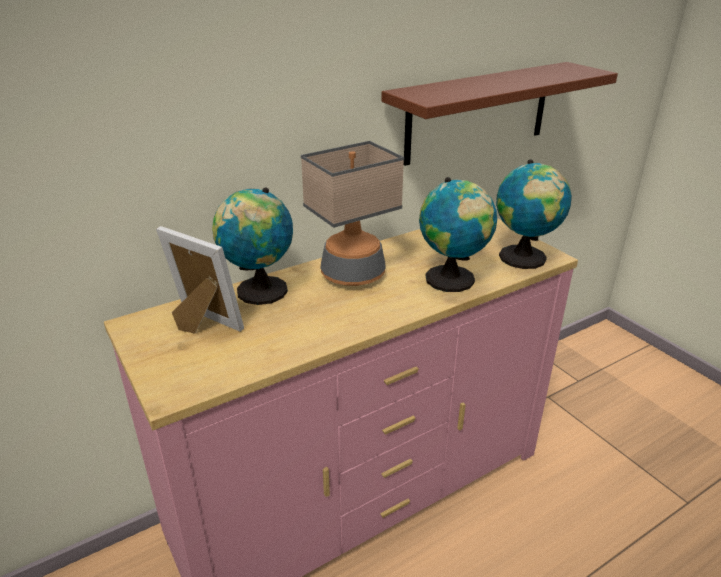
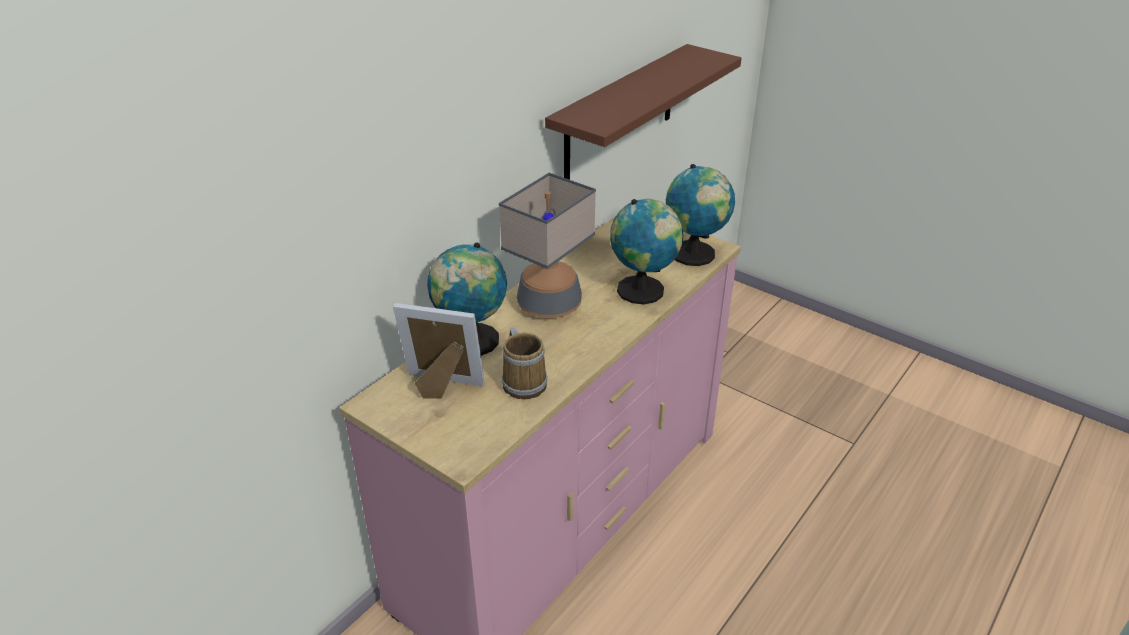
camera: 20 degrees left, 5 degrees up
none -> mug [502,327,548,399]

